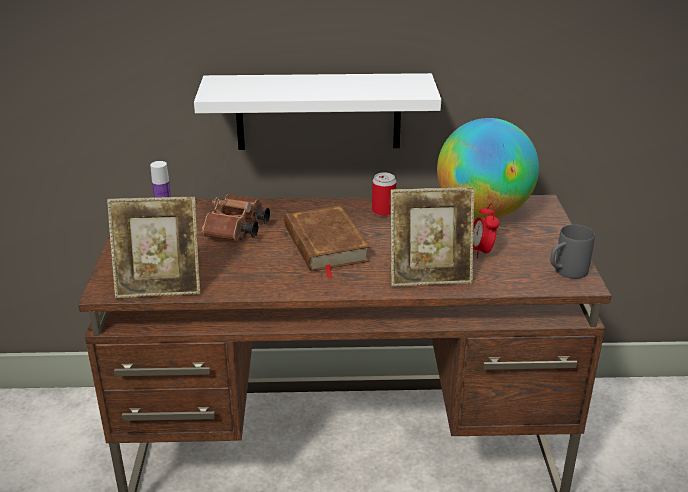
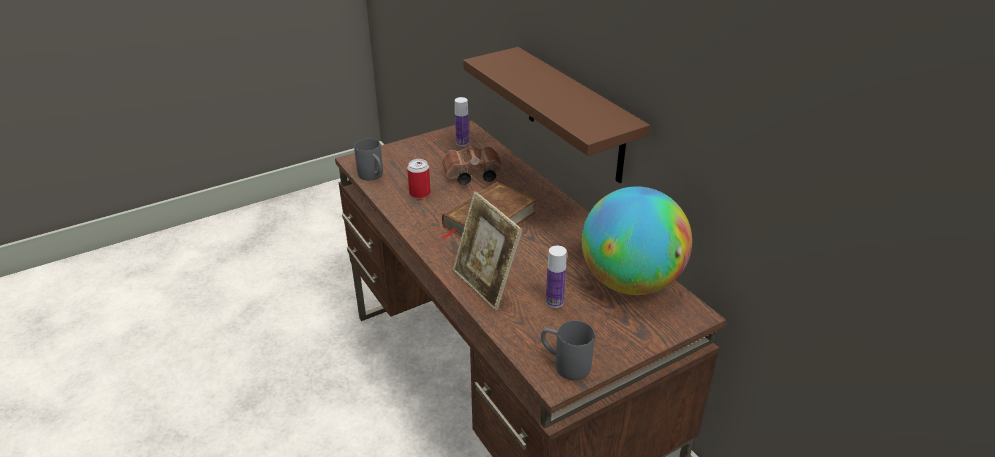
camera: 60 degrees right, 5 degrees up
picture frame [107,197,200,298] -> grey mug [354,138,383,180]
white shelf [194,73,441,150] -> brown shelf [463,47,650,183]
can [372,173,397,216] -> can moved to [407,159,431,199]
alarm clock [473,203,499,258] -> bottle [546,246,567,308]

